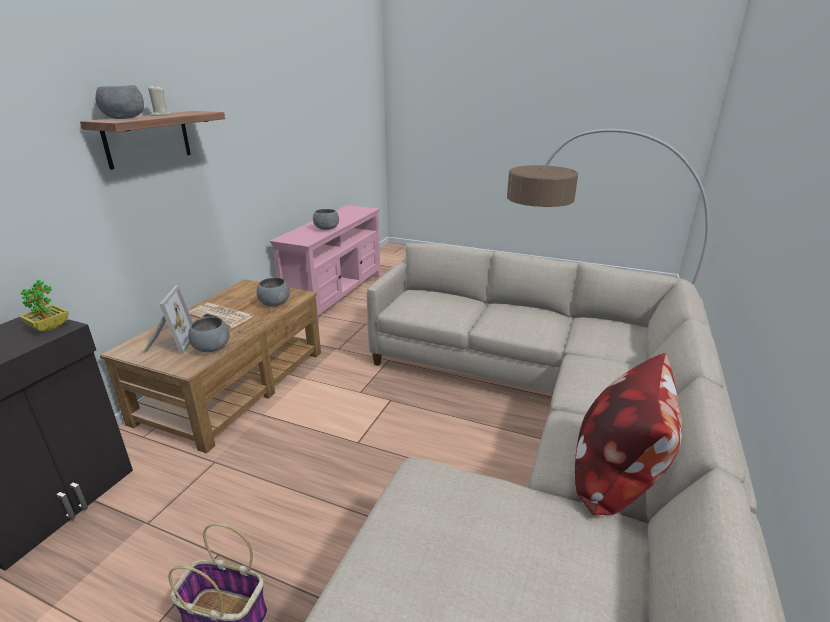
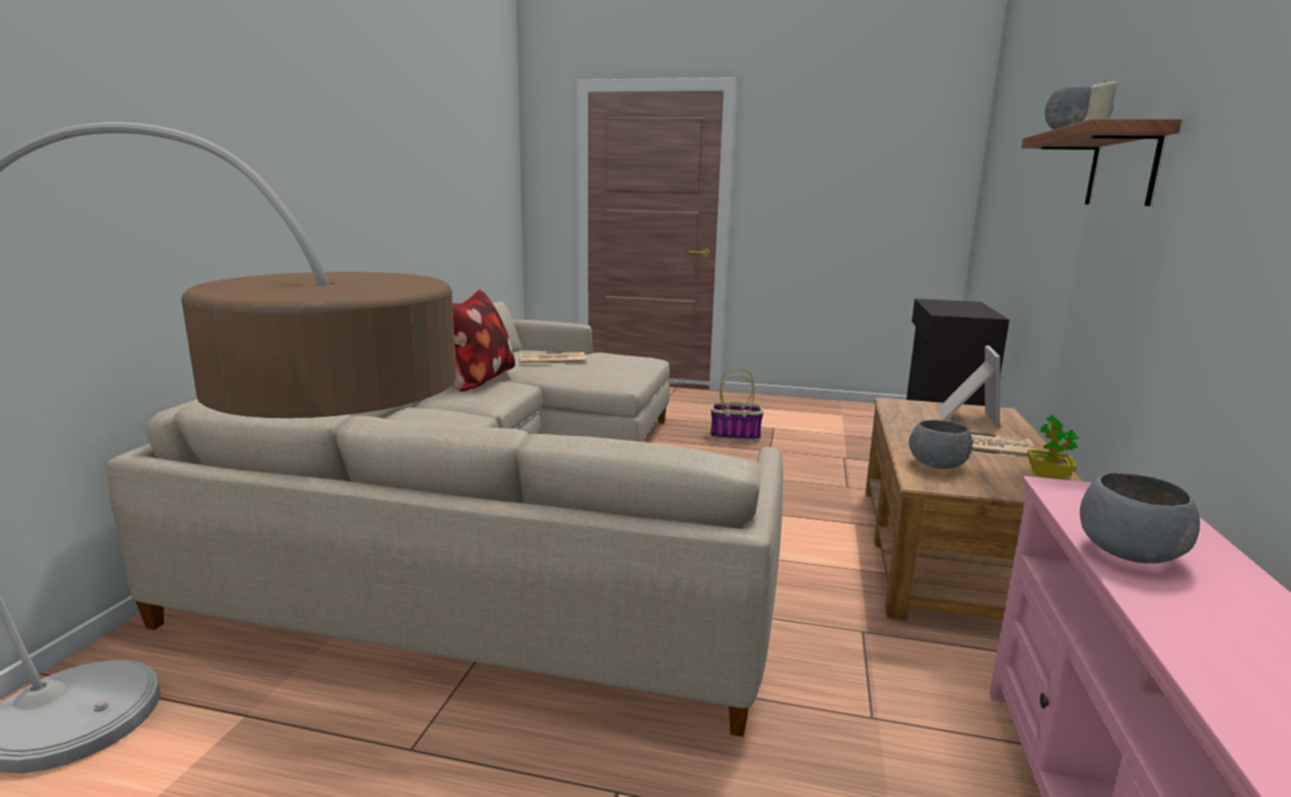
camera: 170 degrees right, 10 degrees down
potted plant [20,280,69,332] -> potted plant moved to [1027,415,1079,479]
picture frame [143,285,193,354] -> picture frame turned 150 degrees counterclockwise [937,345,1000,428]
grey bowl [188,317,230,352] -> none
none -> newspaper [520,352,587,364]

